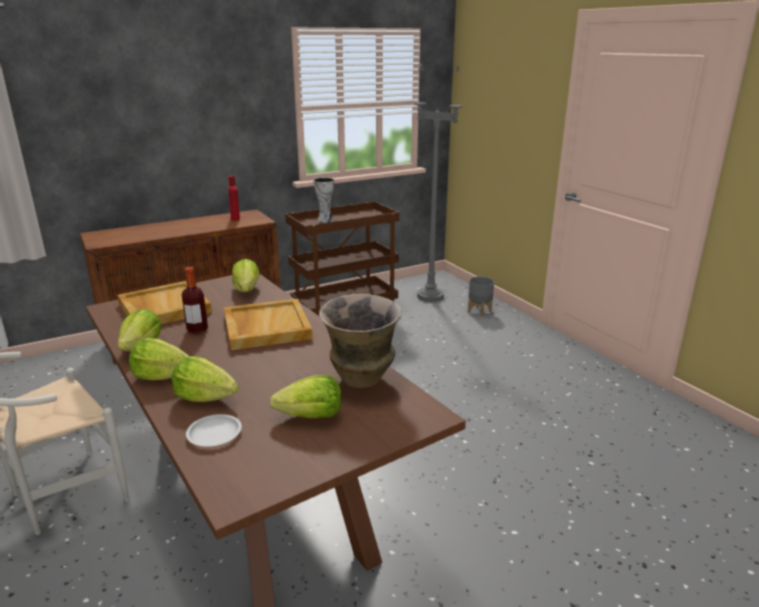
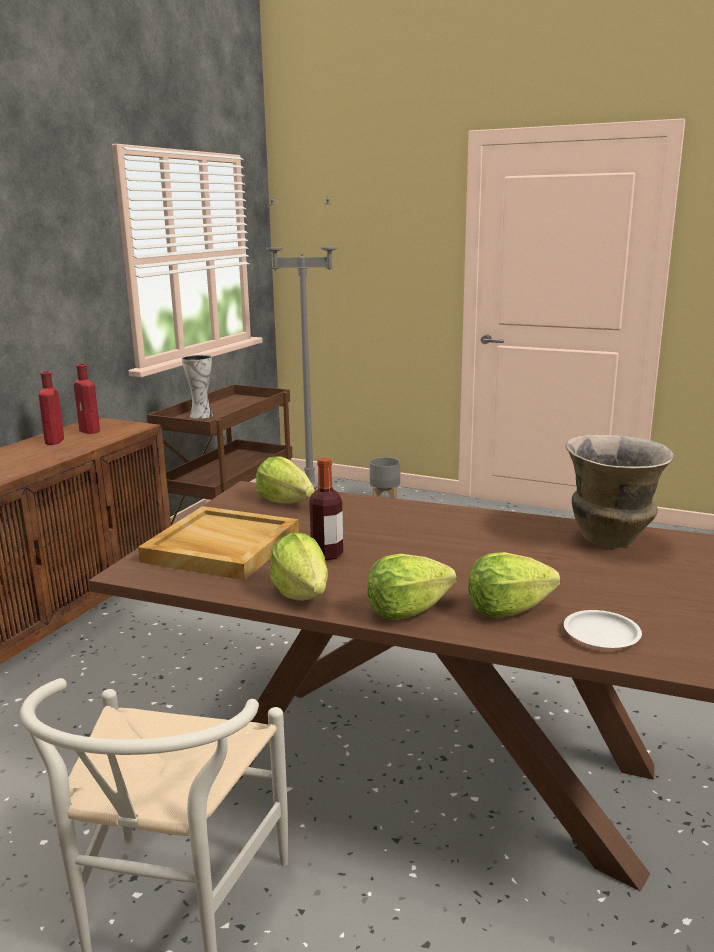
camera: 35 degrees left, 5 degrees down
beige tray [224,298,313,350] -> none
lettuce [270,375,341,418] -> none
none -> red bottle [39,371,64,445]

